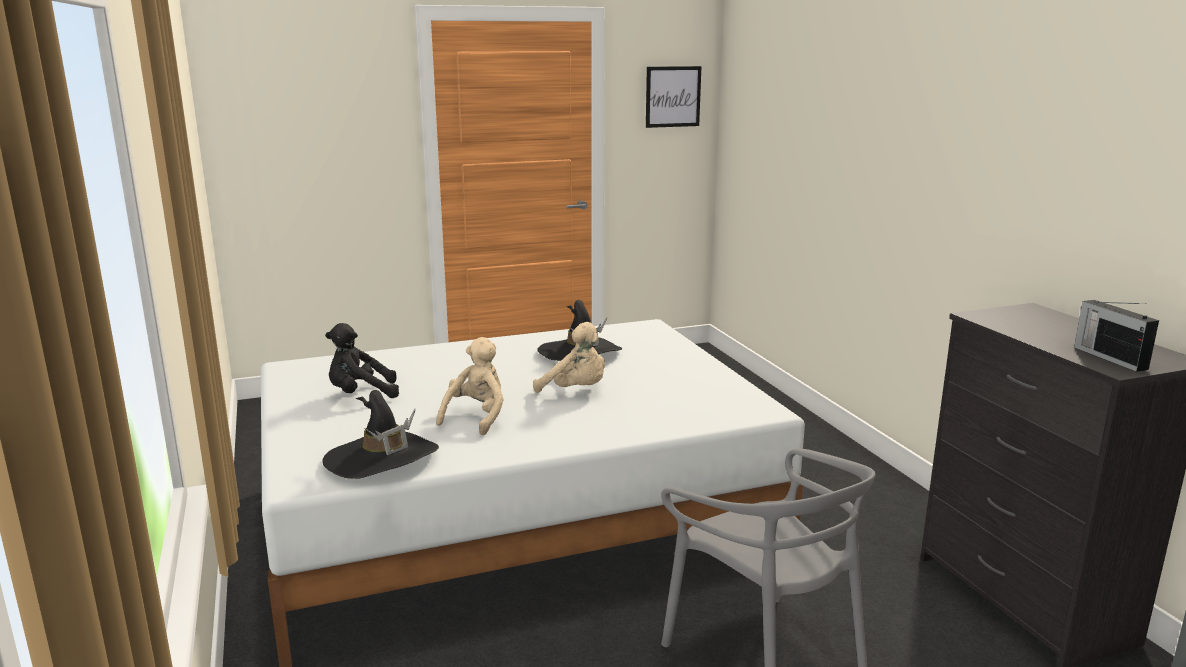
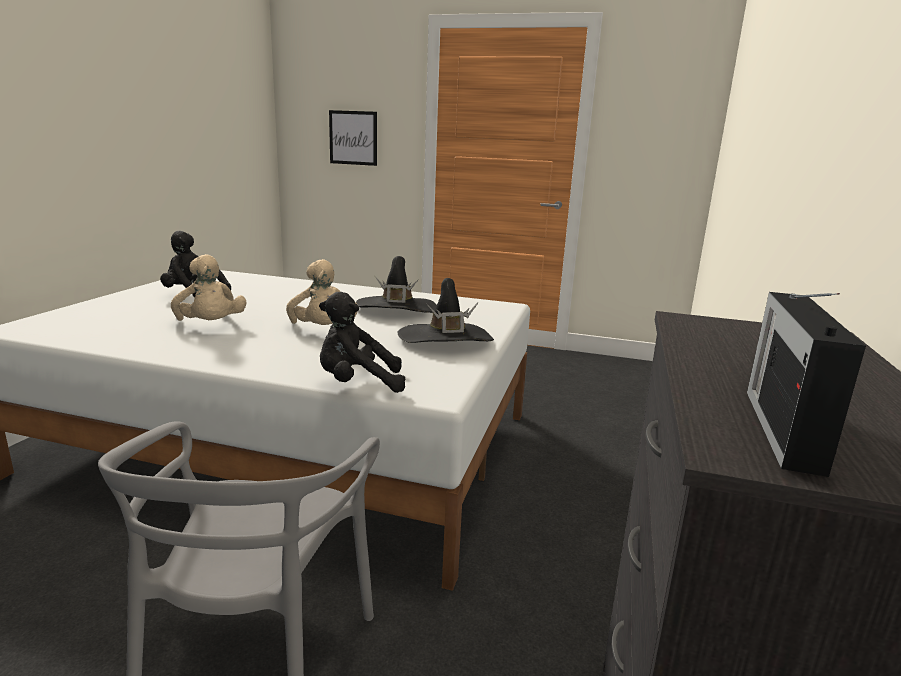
camera: 35 degrees right, 0 degrees up
black hat [322,390,439,479] -> black hat moved to [398,278,494,343]
beige plush toy [436,337,504,435] -> beige plush toy turned 90 degrees clockwise [171,254,247,321]
picture [646,66,702,128] -> picture moved to [329,110,377,166]
none -> black plush toy [319,292,405,393]

